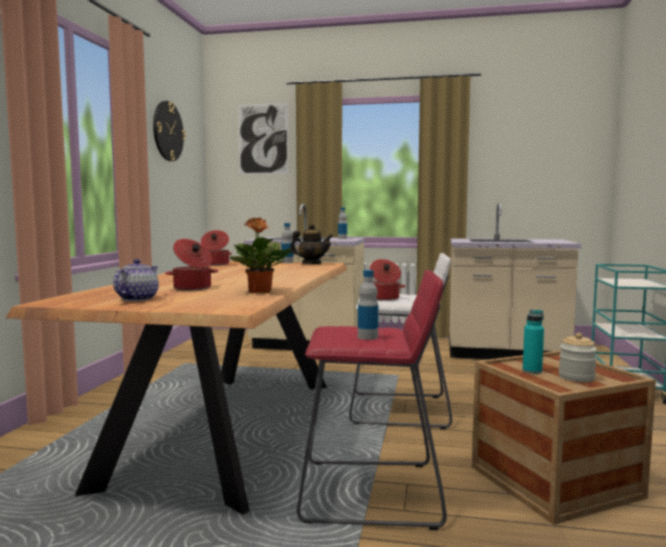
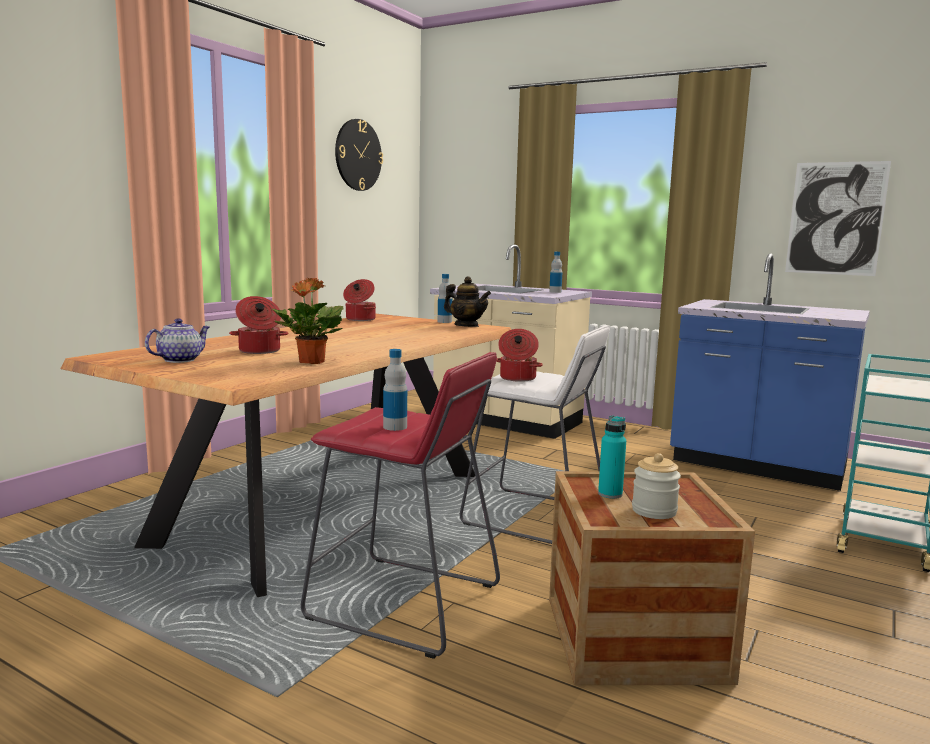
camera: 20 degrees right, 5 degrees up
picture [238,103,289,174] -> picture moved to [785,161,891,276]
beige counter [449,203,581,359] -> blue counter [670,253,870,491]

